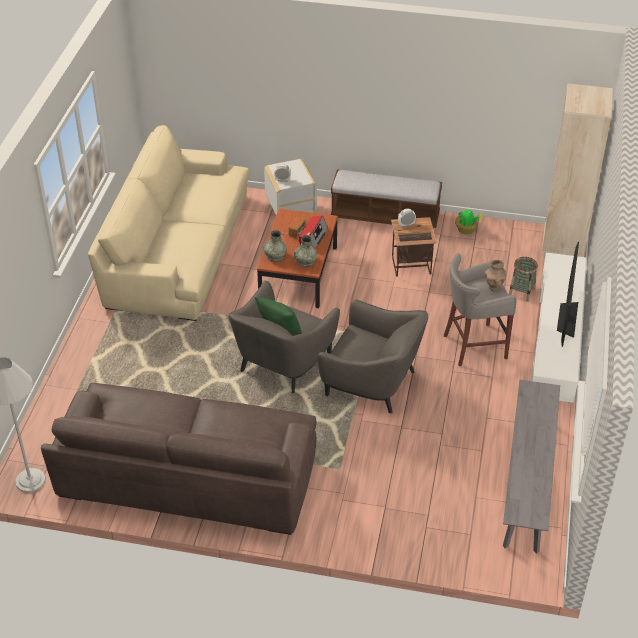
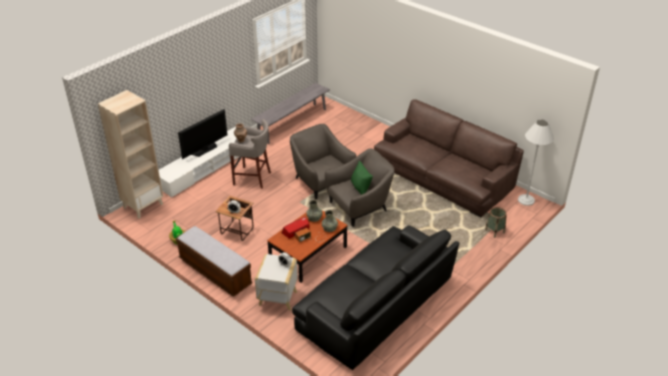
camera: 150 degrees left, 5 degrees down
beige sofa [88,125,249,321] -> black sofa [292,226,459,370]
basket [508,257,538,302] -> basket moved to [485,207,507,238]

